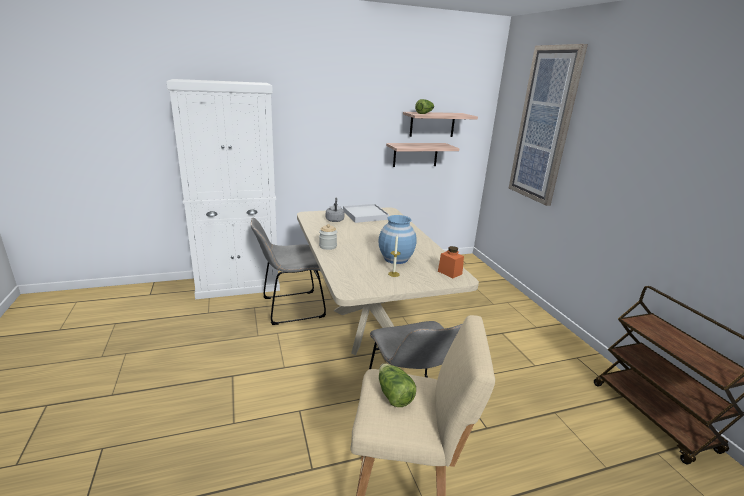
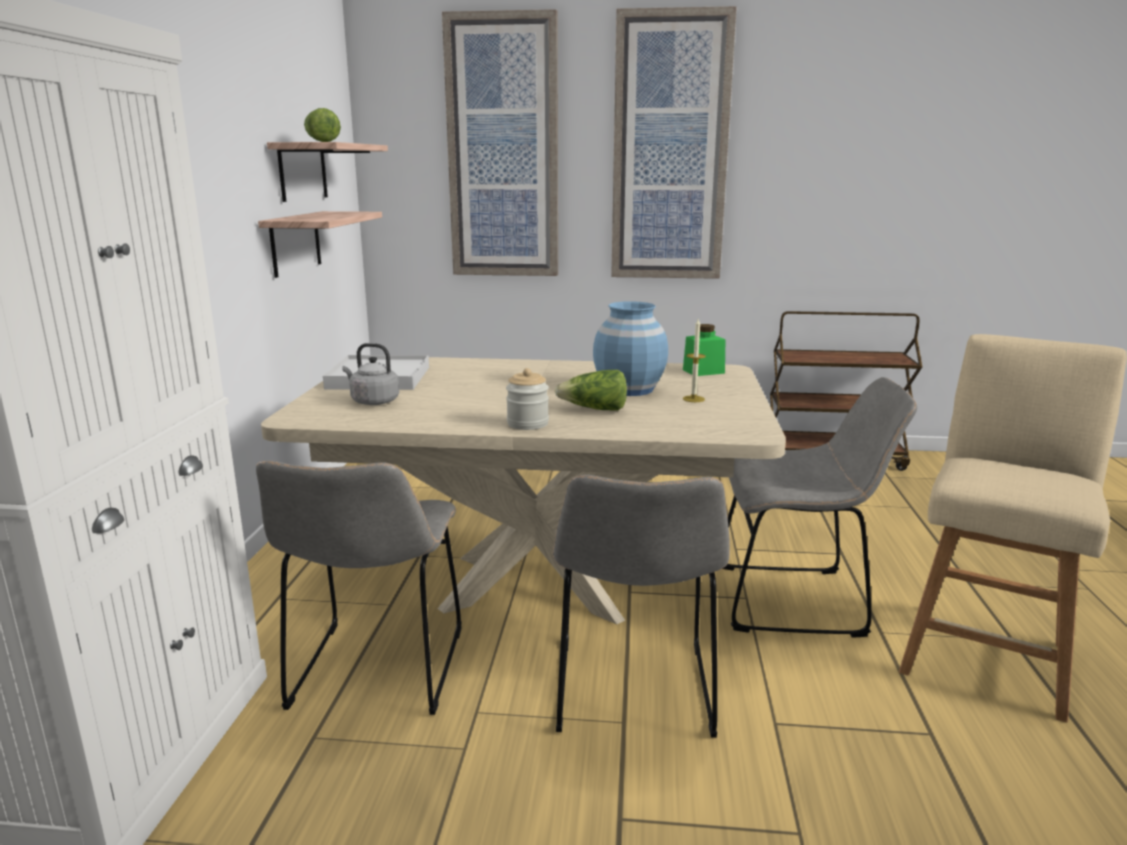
camera: 65 degrees left, 5 degrees down
lettuce [379,363,416,407] -> lettuce moved to [554,370,627,411]
orange jar [438,246,464,278] -> green jar [683,324,725,376]
none -> grey chair [553,475,730,738]
none -> picture [611,6,737,279]

